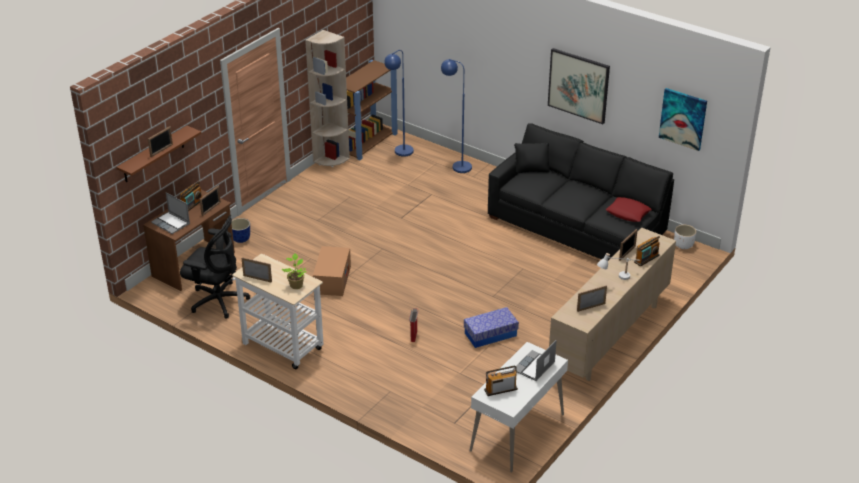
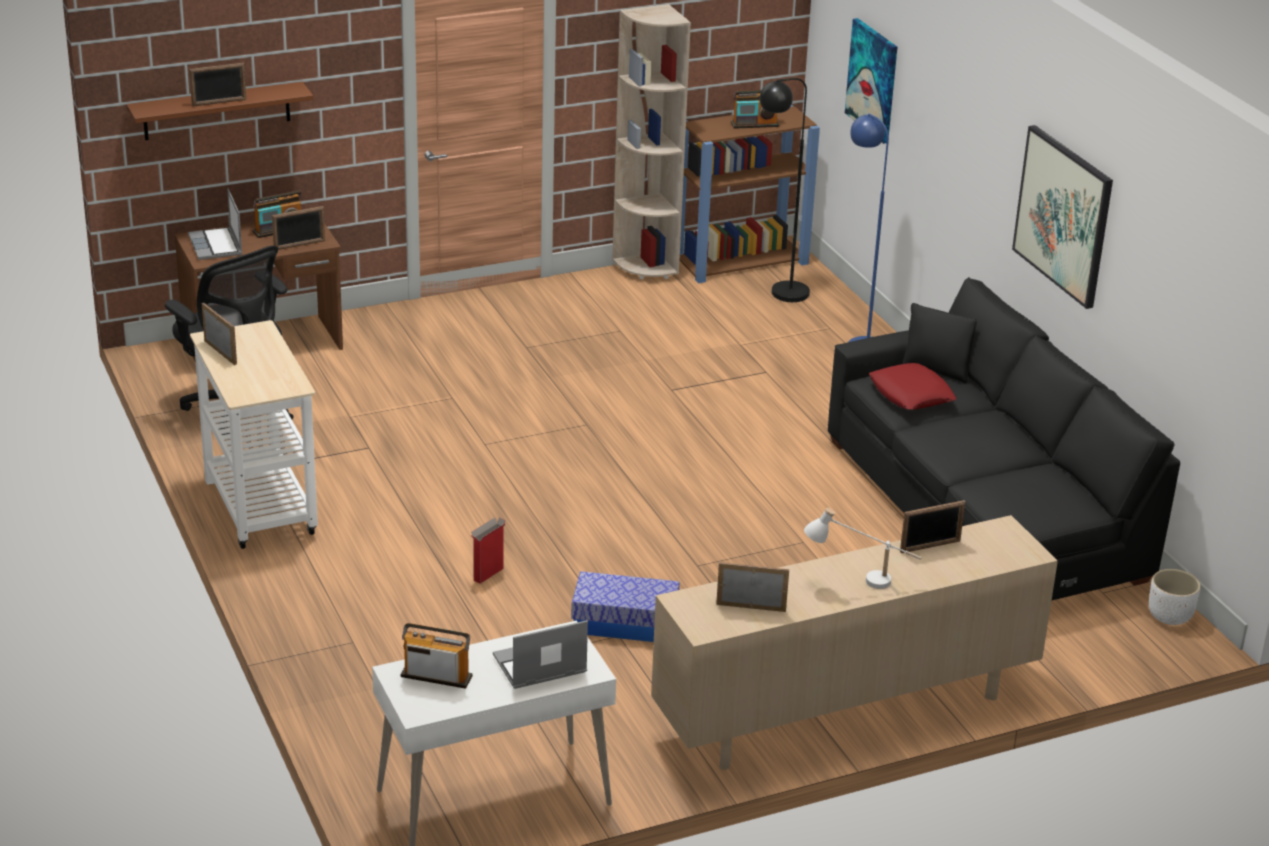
camera: 30 degrees right, 5 degrees down
planter [231,218,250,243] -> none
potted plant [282,253,306,289] -> none
cardboard box [313,246,351,296] -> none
blue floor lamp [384,50,414,157] -> black floor lamp [760,78,810,302]
red pillow [606,197,652,222] -> red pillow moved to [869,363,956,410]
radio [634,236,660,266] -> radio moved to [731,90,779,129]
picture [659,88,707,151] -> picture moved to [845,18,897,144]

